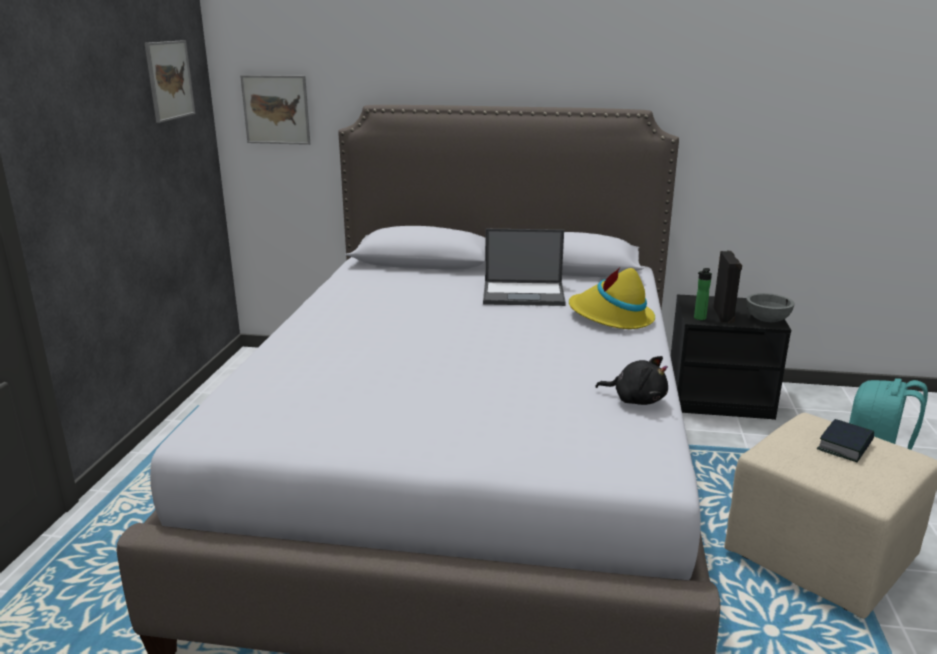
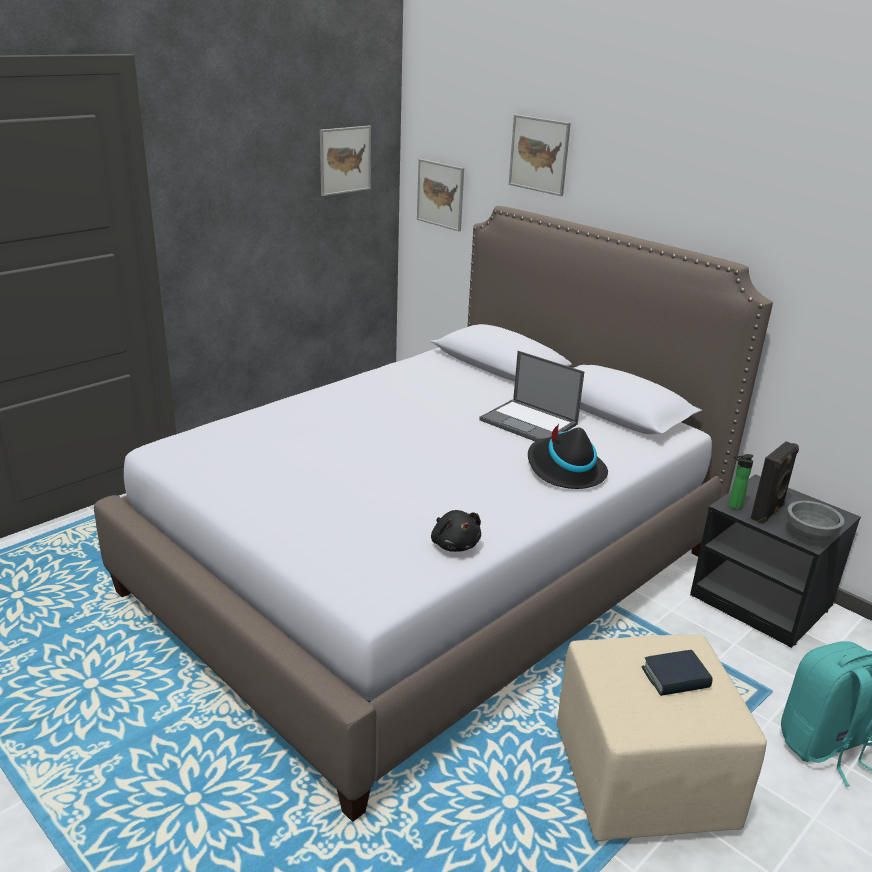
camera: 35 degrees right, 5 degrees up
yellow hat [569,268,655,329] -> black hat [528,424,608,489]
none -> picture [509,115,571,196]

